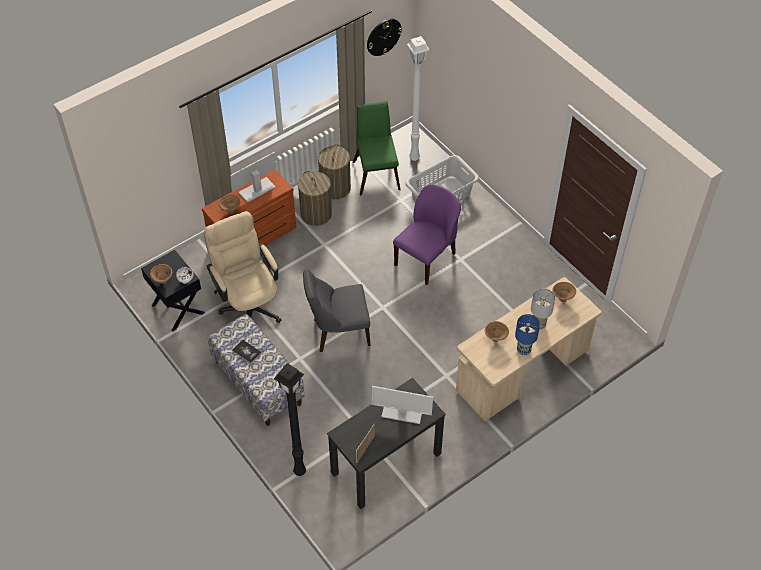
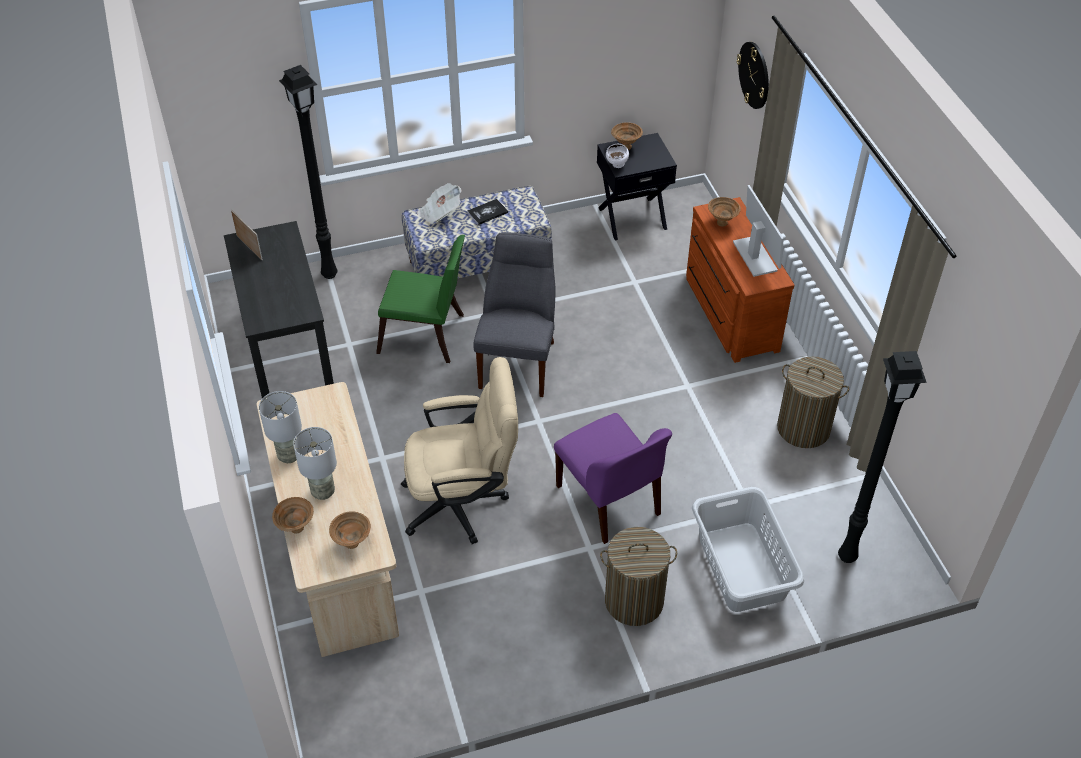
camera: 110 degrees right, 5 degrees down
beige office chair [204,211,281,323] -> beige office chair moved to [401,357,518,544]
laundry basket [298,171,332,226] -> laundry basket moved to [600,527,677,626]
green chair [353,101,400,195] -> green chair moved to [376,235,465,363]
wall clock [367,19,402,56] -> wall clock moved to [737,42,769,109]
monitor [372,386,433,424] -> none
white floor lamp [407,36,430,161] -> black floor lamp [838,351,927,563]
brown bowl [485,321,509,342] -> brown bowl moved to [272,497,314,534]
blue table lamp [515,314,540,355] -> grey table lamp [259,391,302,463]
none -> newspaper [417,183,462,224]

